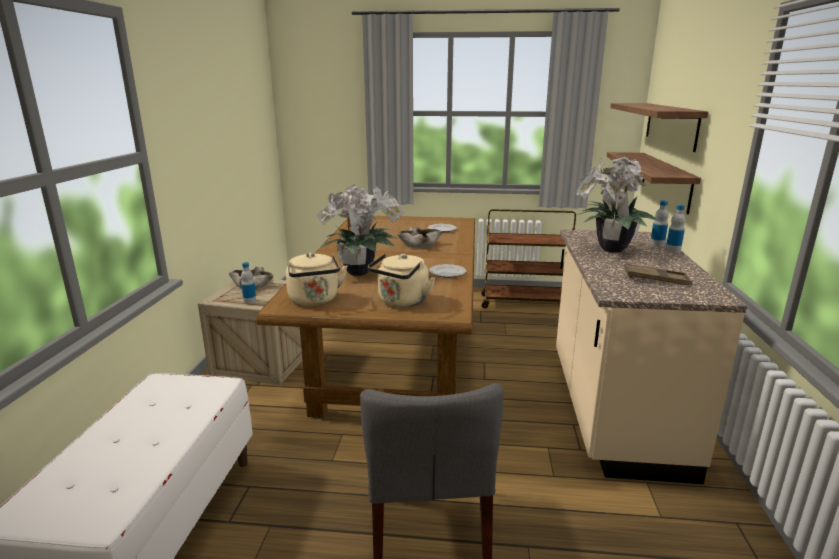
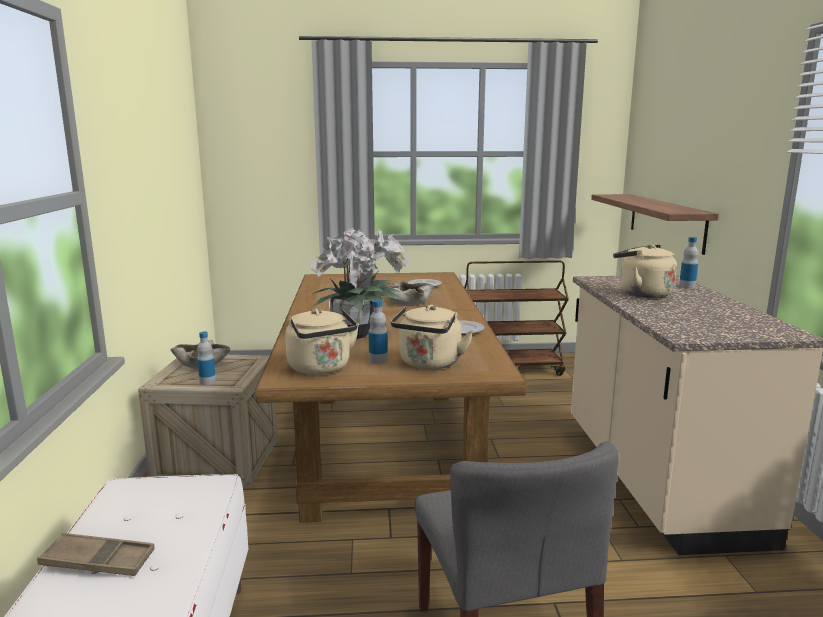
camera: 10 degrees left, 5 degrees down
potted plant [576,156,660,253] -> beige kettle [613,244,677,298]
shelf [610,103,708,152] -> none
brown tray [624,263,692,285] -> brown tray moved to [37,533,155,576]
bottle [666,204,685,253] -> bottle moved to [369,300,388,364]

